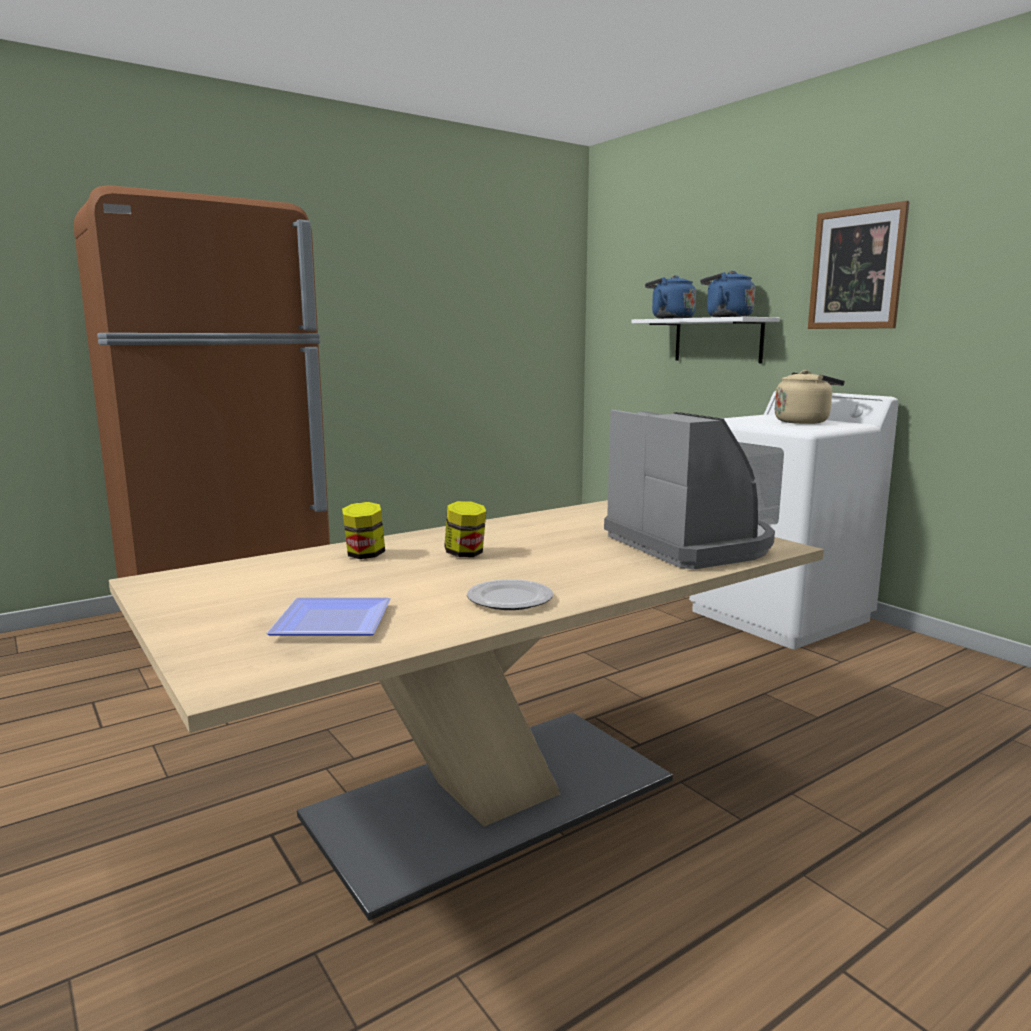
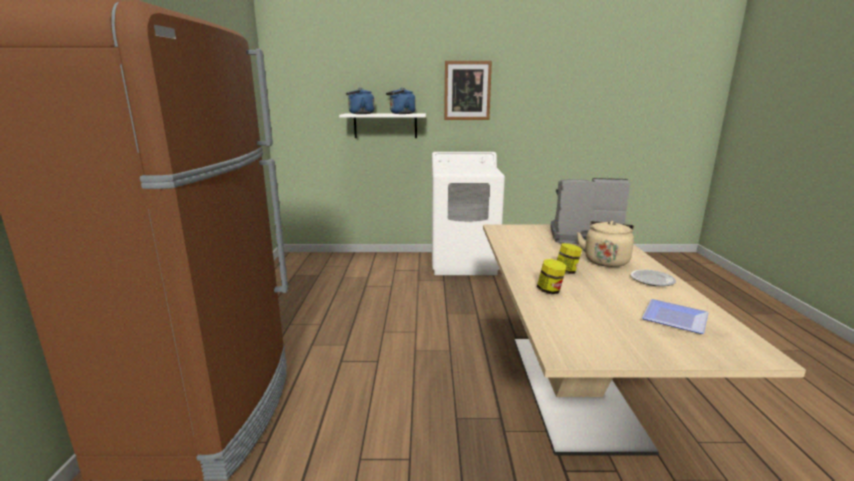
camera: 55 degrees left, 5 degrees up
beige kettle [775,370,845,424] -> beige kettle moved to [577,221,634,267]

